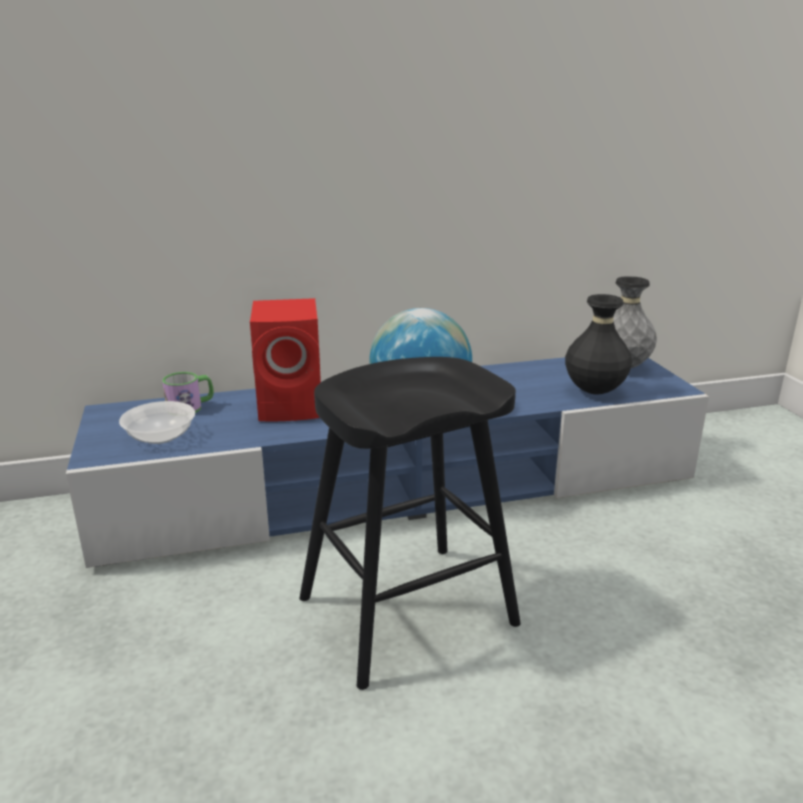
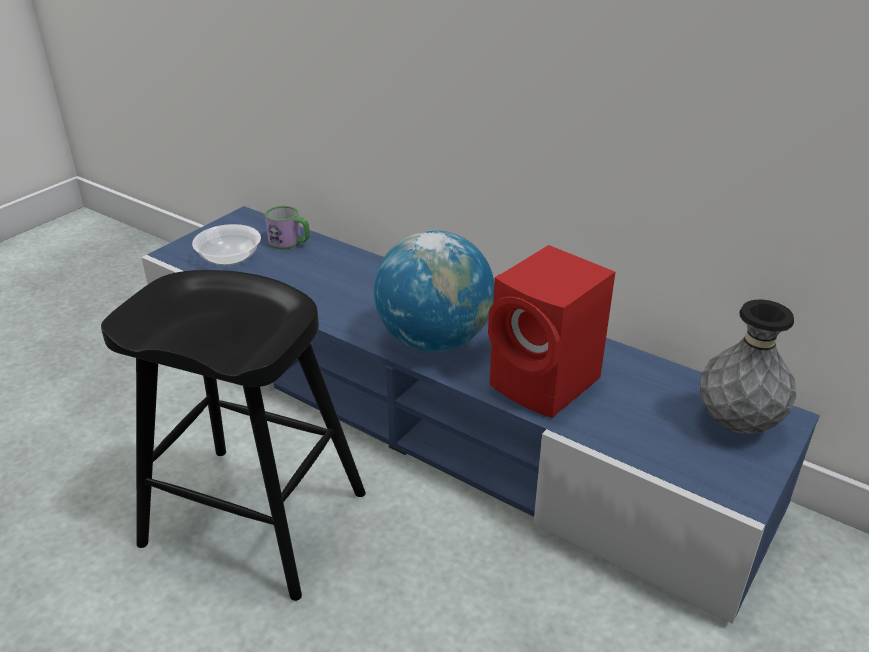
camera: 50 degrees right, 10 degrees up
red speaker [250,298,321,421] -> red speaker moved to [488,245,615,418]
black vase [565,294,632,394] -> none

